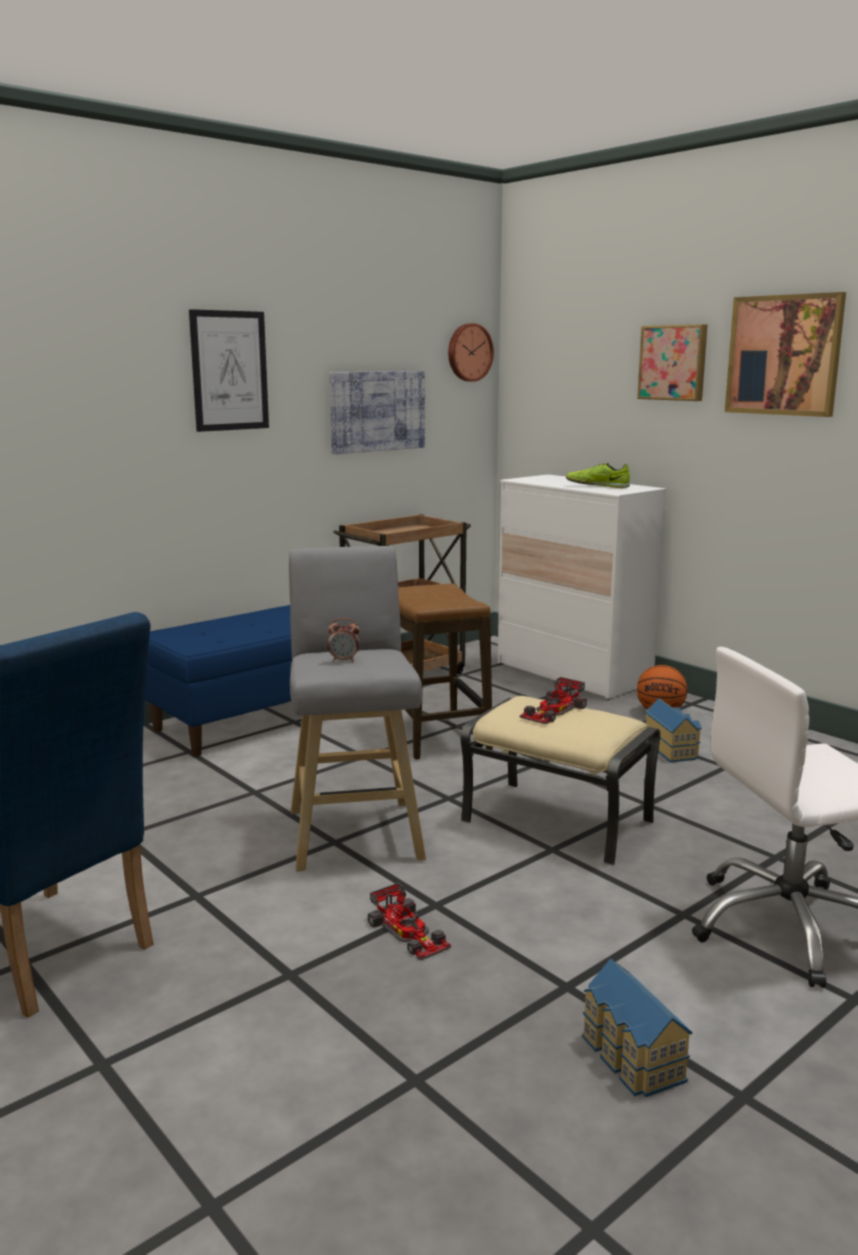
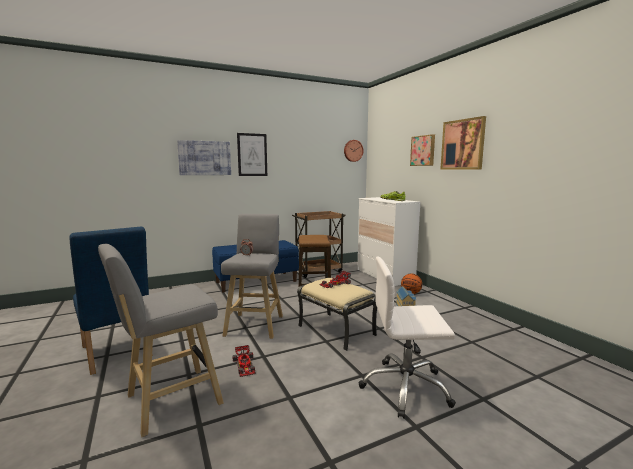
camera: 15 degrees right, 5 degrees down
picture [329,371,425,454] -> picture moved to [177,140,231,175]
toy house [582,958,692,1097] -> none
none -> grey stool [98,244,224,437]

